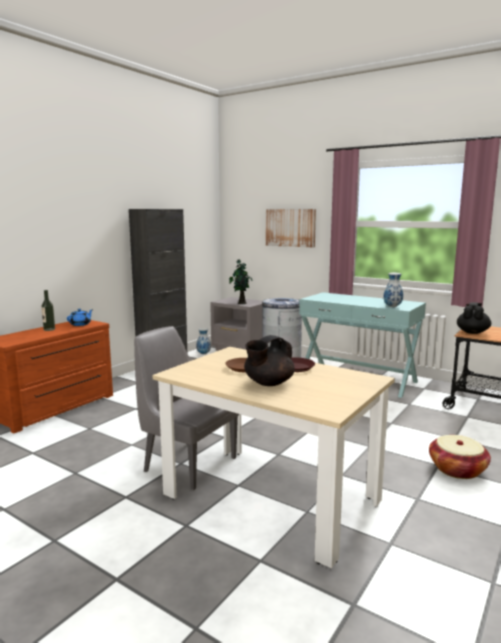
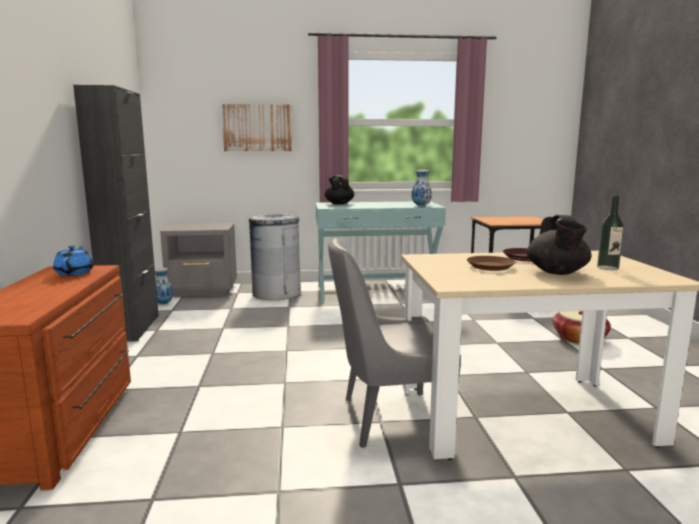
camera: 40 degrees left, 0 degrees up
bottle [41,290,55,331] -> bottle moved to [597,195,624,270]
potted plant [229,259,253,304] -> none
black teapot [457,302,491,334] -> black teapot moved to [325,175,354,205]

